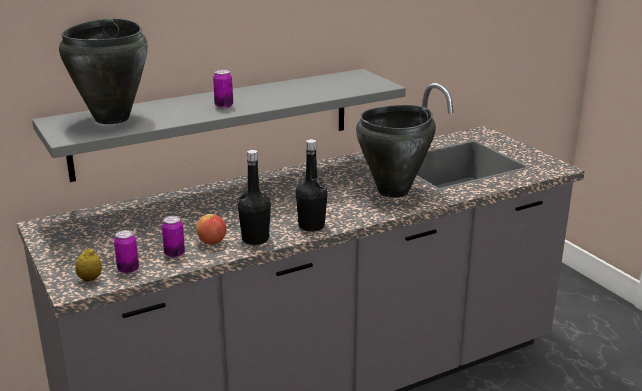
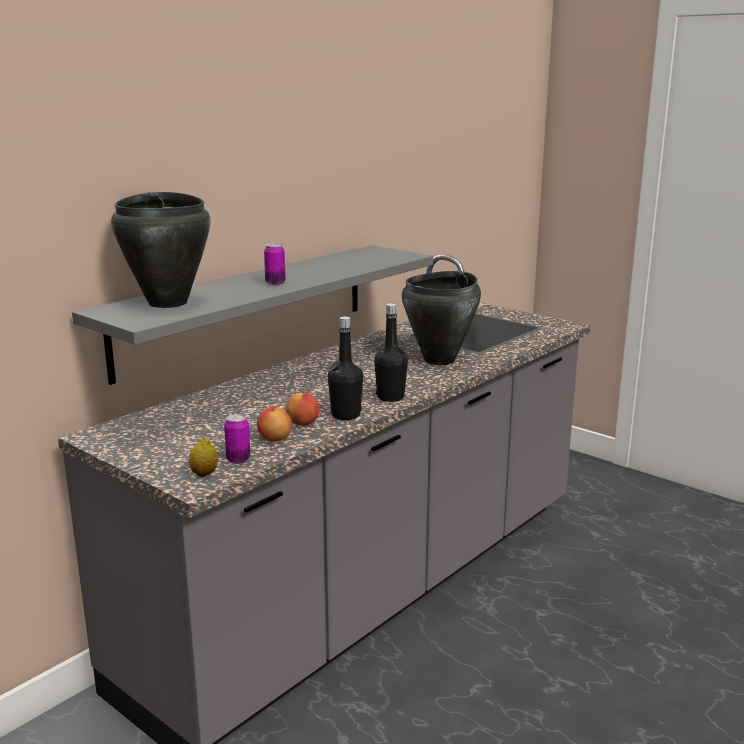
camera: 20 degrees left, 5 degrees down
can [162,216,185,258] -> apple [257,405,292,442]

